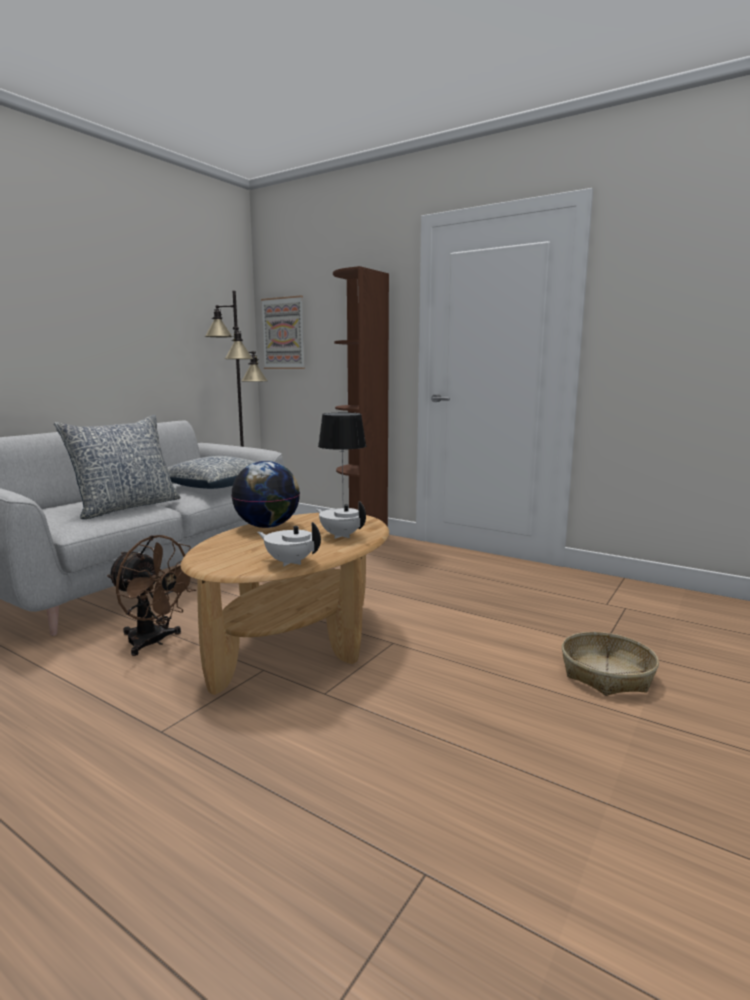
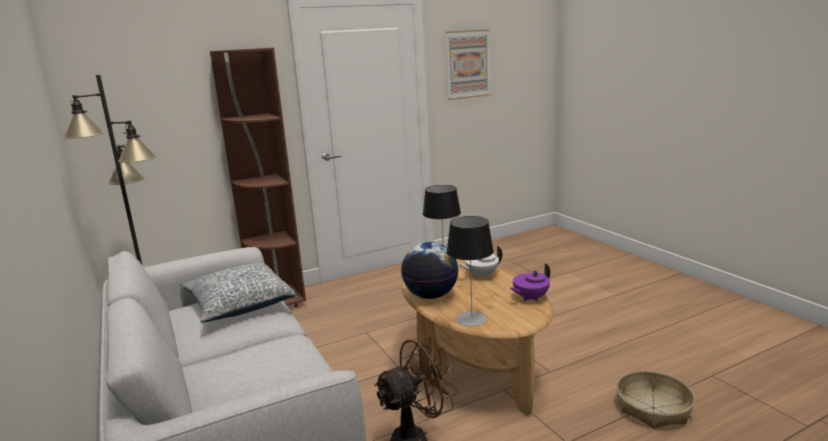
camera: 60 degrees left, 5 degrees up
pillow [54,415,181,519] -> none
white teapot [258,522,321,566] -> purple teapot [510,264,550,301]
picture [261,295,305,369] -> picture moved to [446,29,490,100]
basket [562,632,659,696] -> basket moved to [616,371,695,429]
none -> table lamp [447,216,494,326]

